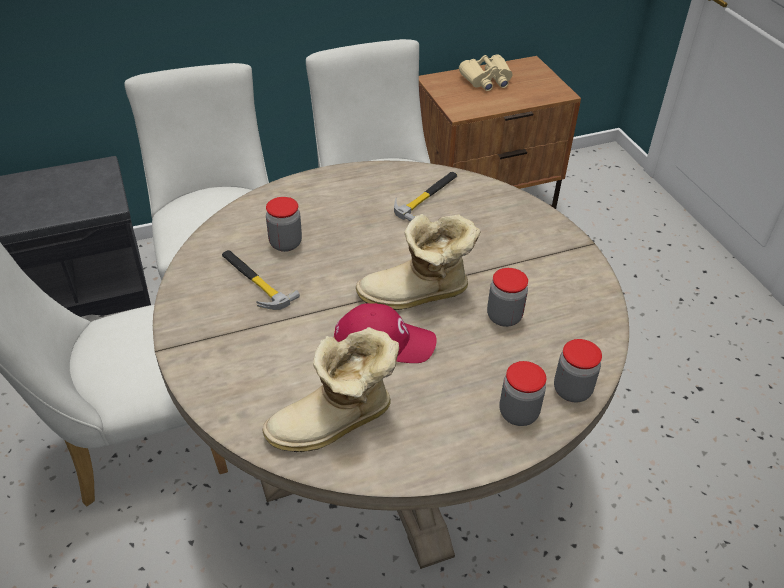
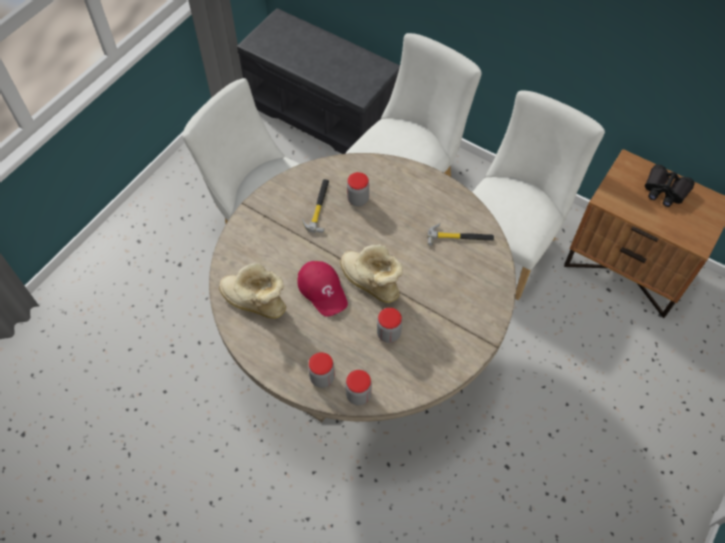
camera: 55 degrees right, 15 degrees up
beige binoculars [459,55,512,91] -> black binoculars [645,164,695,207]

